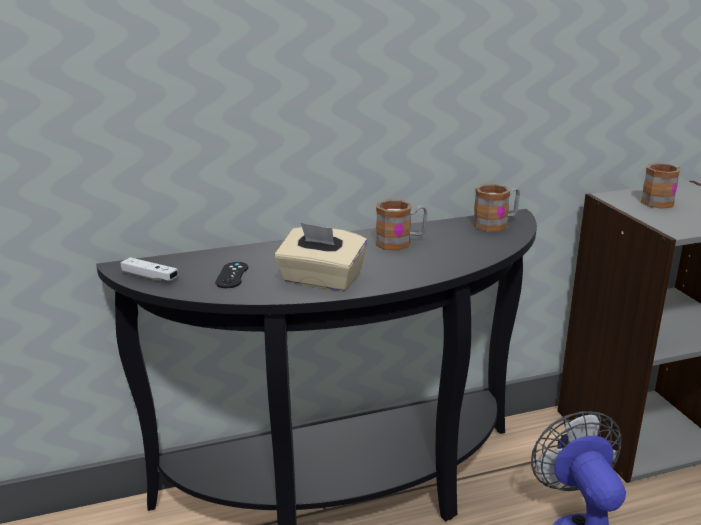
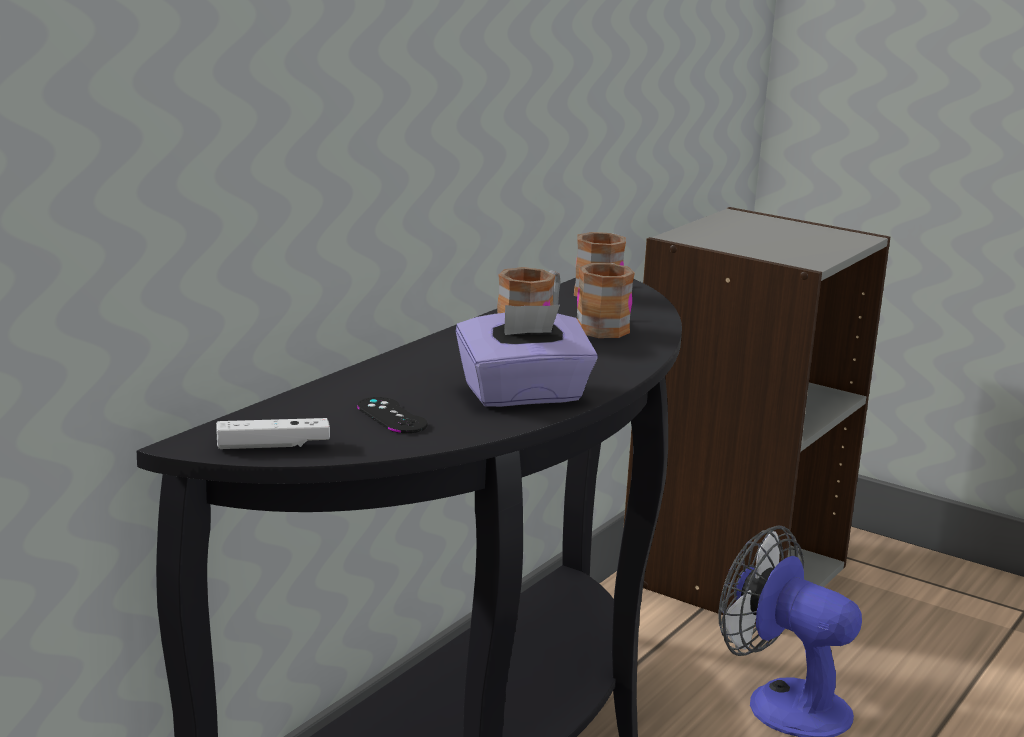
camera: 40 degrees left, 5 degrees down
beige tissue box [275,222,367,292] -> purple tissue box [456,305,598,407]
mug [640,163,681,209] -> mug moved to [577,263,635,338]

